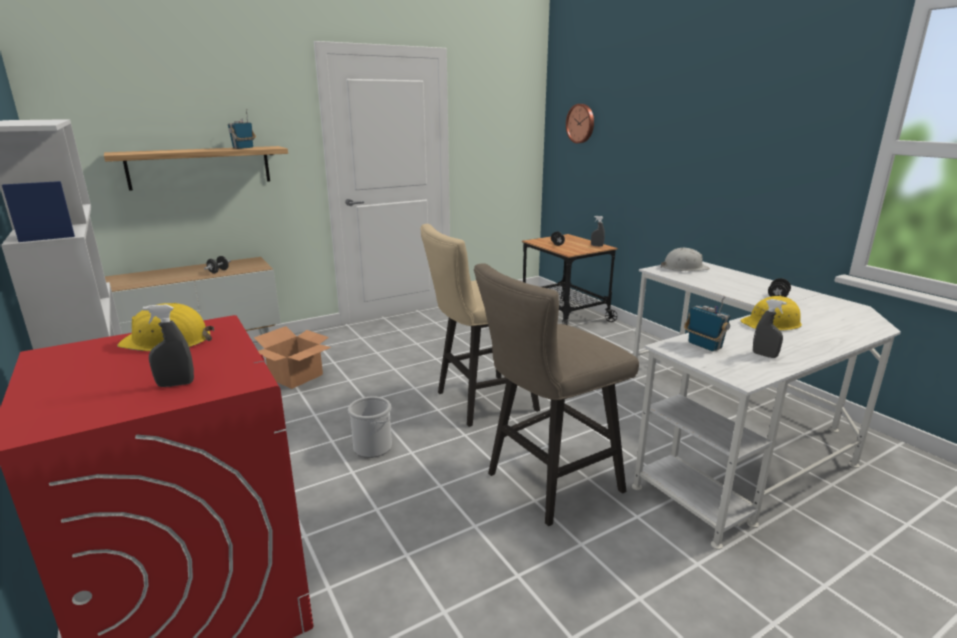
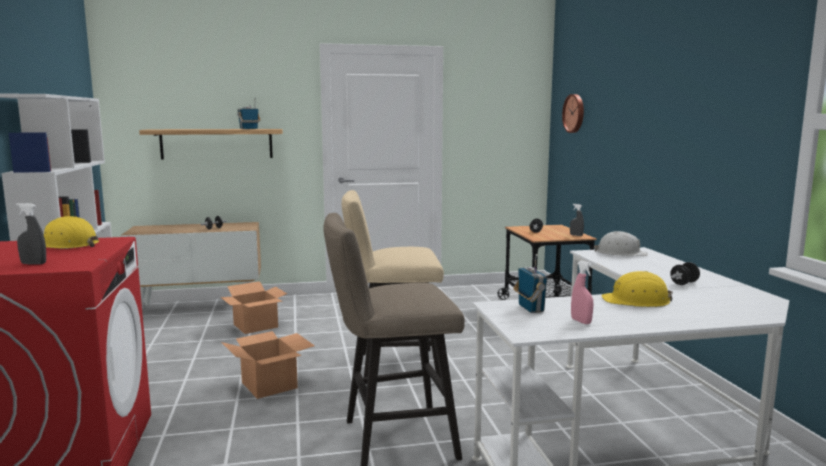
camera: 20 degrees right, 10 degrees down
bucket [348,396,392,458] -> cardboard box [221,331,315,399]
grey spray bottle [753,299,787,358] -> pink spray bottle [571,261,593,324]

